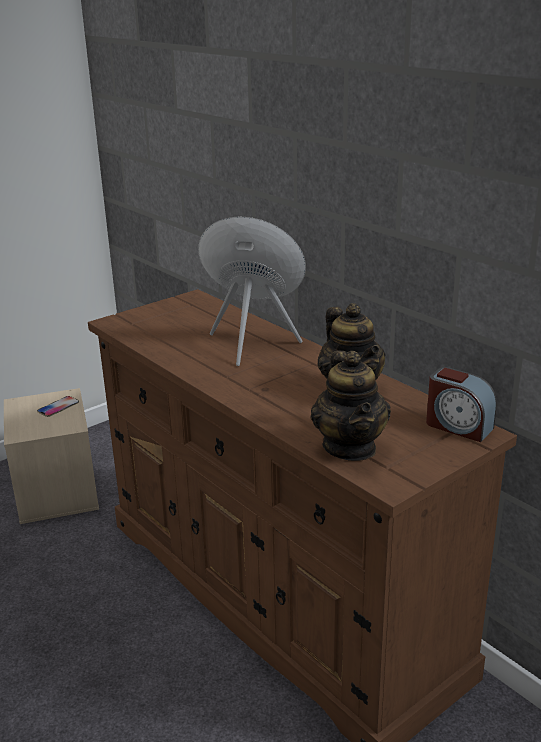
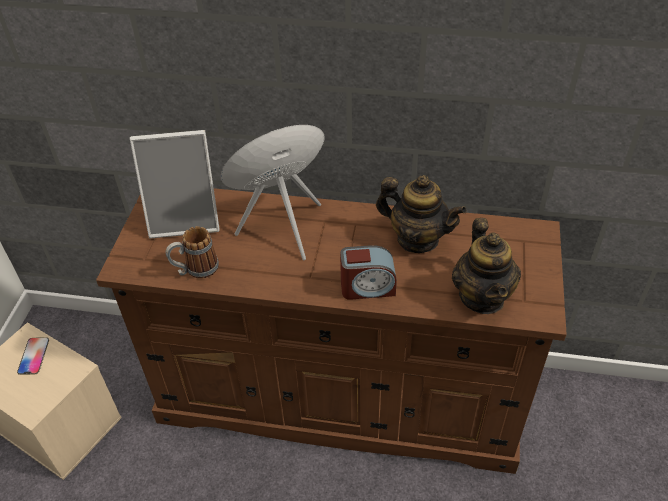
camera: 40 degrees left, 20 degrees up
teapot [310,351,391,461] -> teapot turned 45 degrees clockwise [452,218,521,314]
alarm clock [426,367,497,442] -> alarm clock moved to [340,245,397,300]
none -> picture frame [130,130,220,239]
none -> mug [165,226,219,279]

